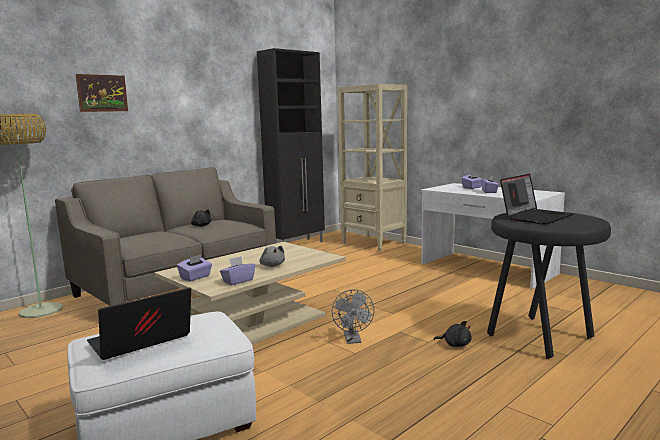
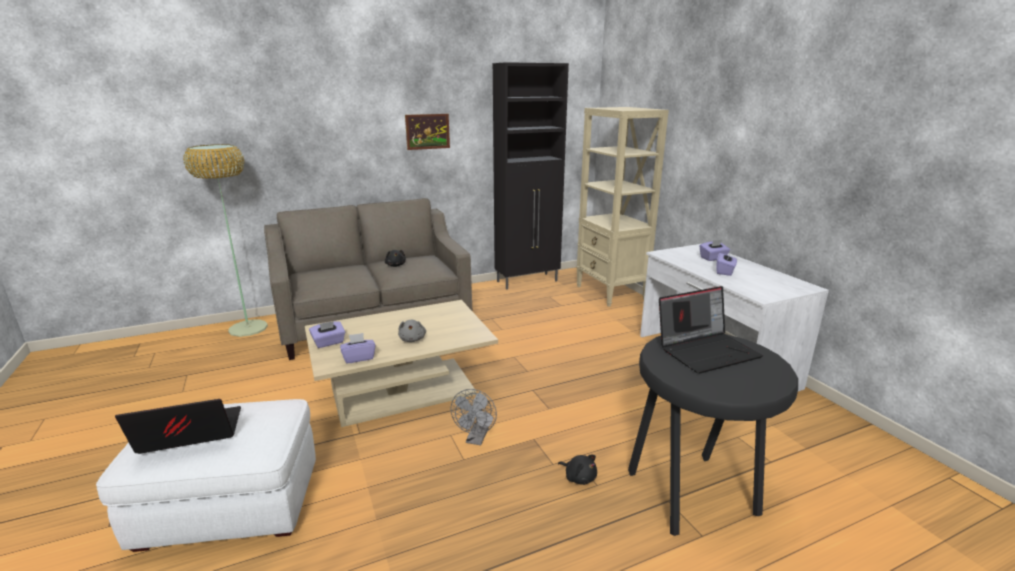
camera: 20 degrees right, 10 degrees up
picture [76,74,128,112] -> picture moved to [405,114,450,150]

